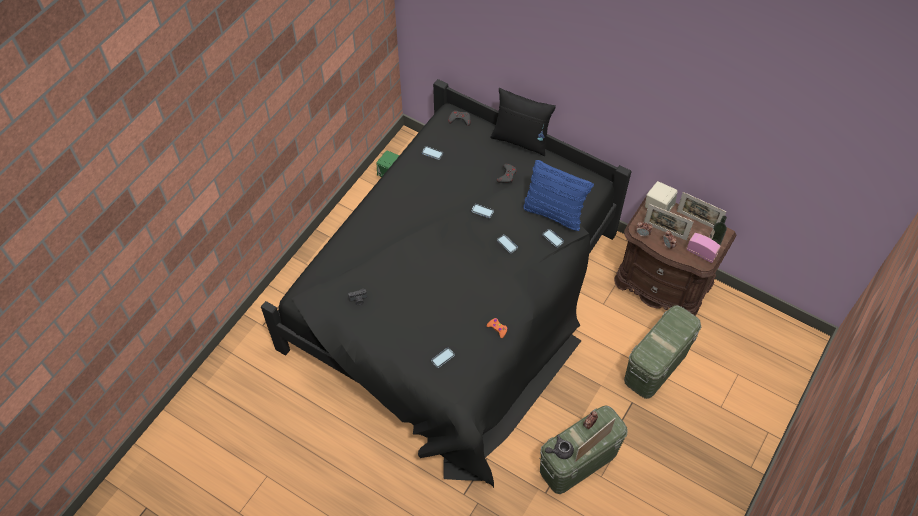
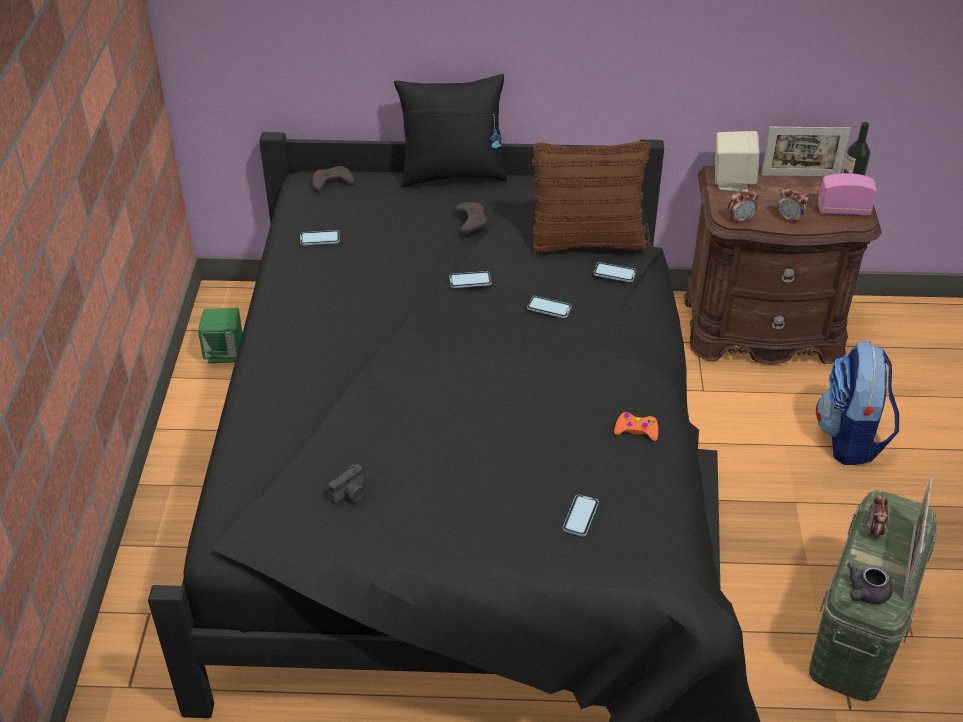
camera: 30 degrees left, 15 degrees down
blue pillow [523,160,594,231] -> brown pillow [532,141,651,254]
green storage box [624,305,701,399] -> backpack [816,341,899,465]
picture frame [644,204,694,240] -> none

